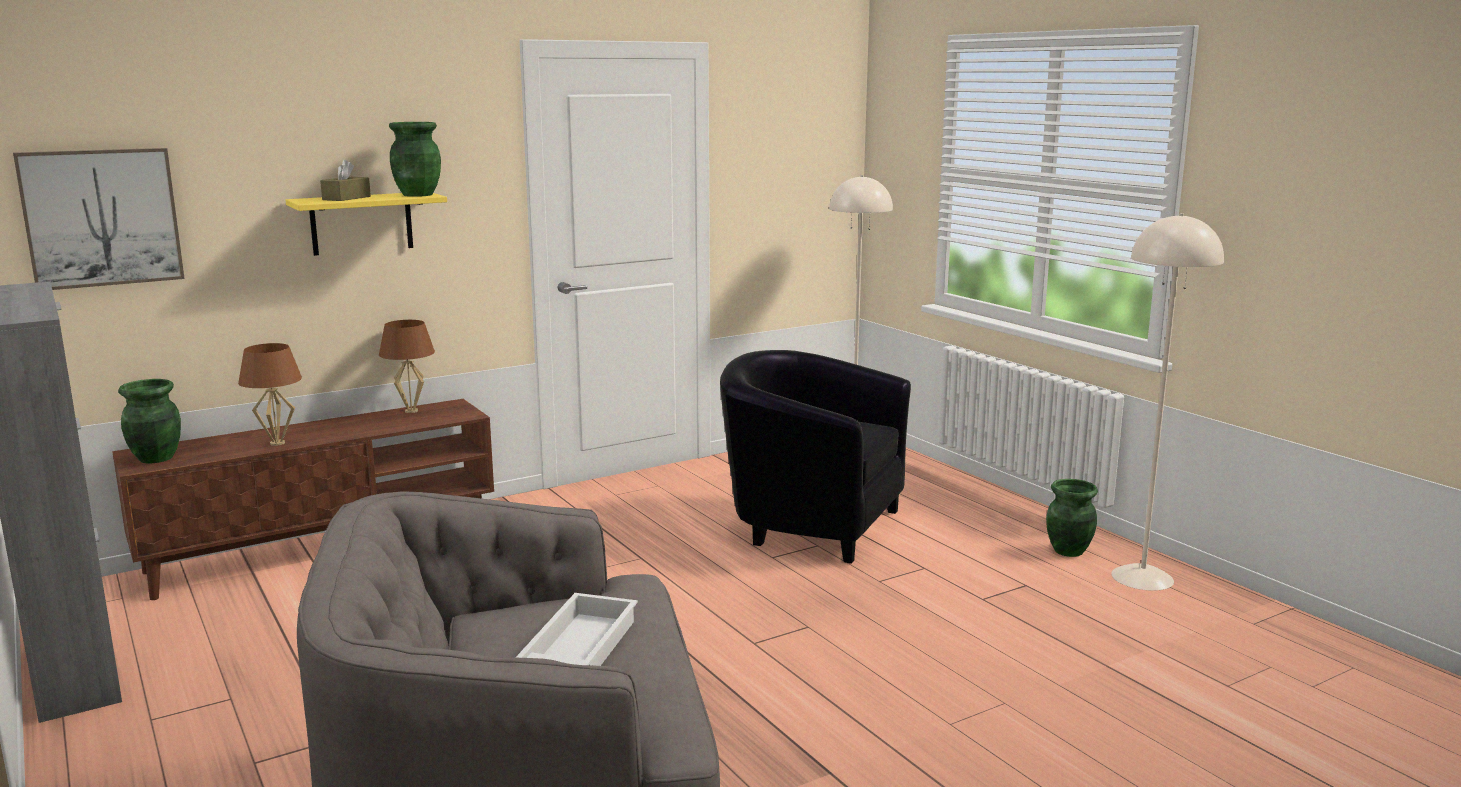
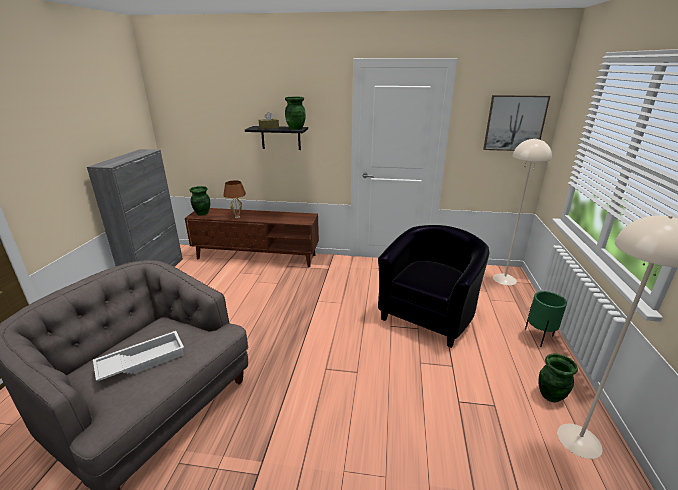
camera: 40 degrees right, 10 degrees up
picture [13,148,185,290] -> picture moved to [483,95,550,151]
yellow shelf [286,193,447,256] -> black shelf [245,126,308,150]
brown table lamp [379,320,435,413] -> none
black armchair [720,350,911,564] -> black armchair turned 60 degrees clockwise [378,225,489,348]
none -> green planter [525,291,567,347]

